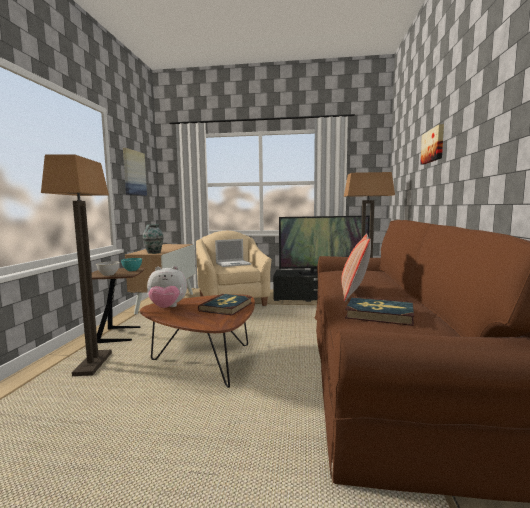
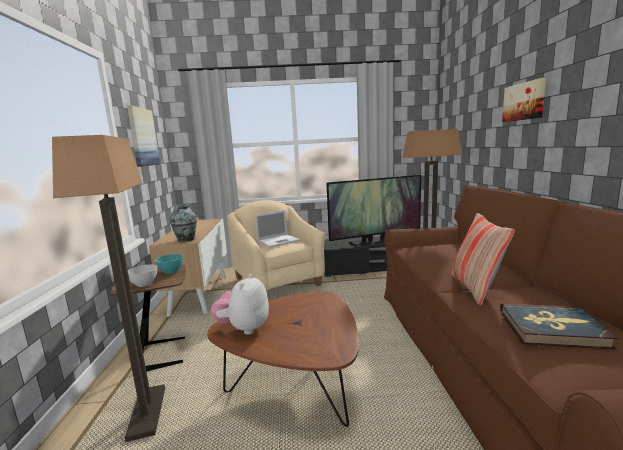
camera: 10 degrees left, 5 degrees up
plush toy [147,266,187,308] -> plush toy turned 120 degrees clockwise [210,274,269,335]
book [198,294,252,316] -> none

